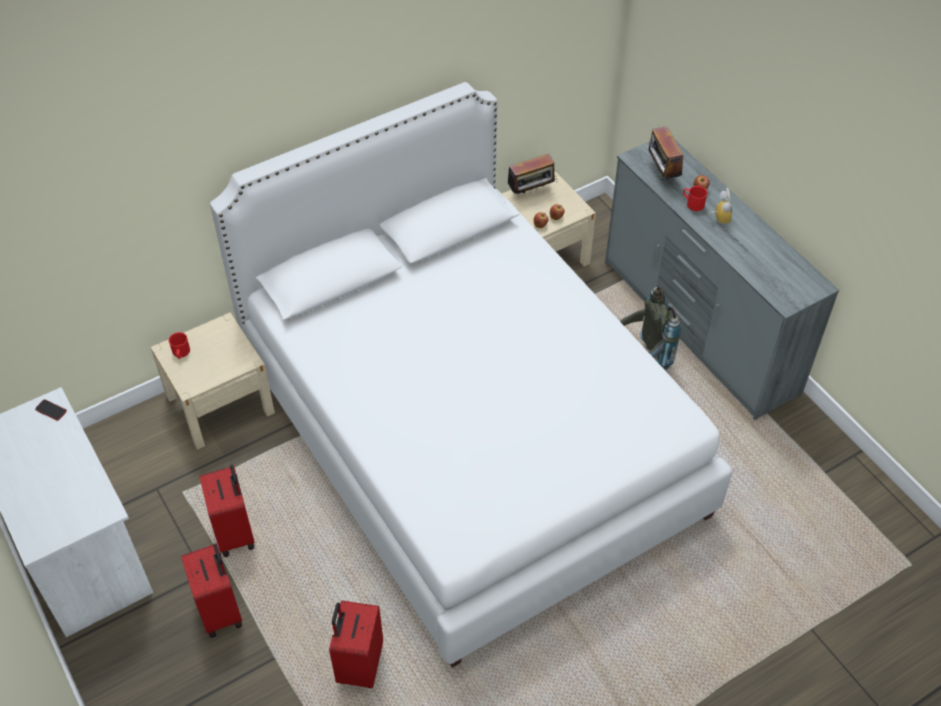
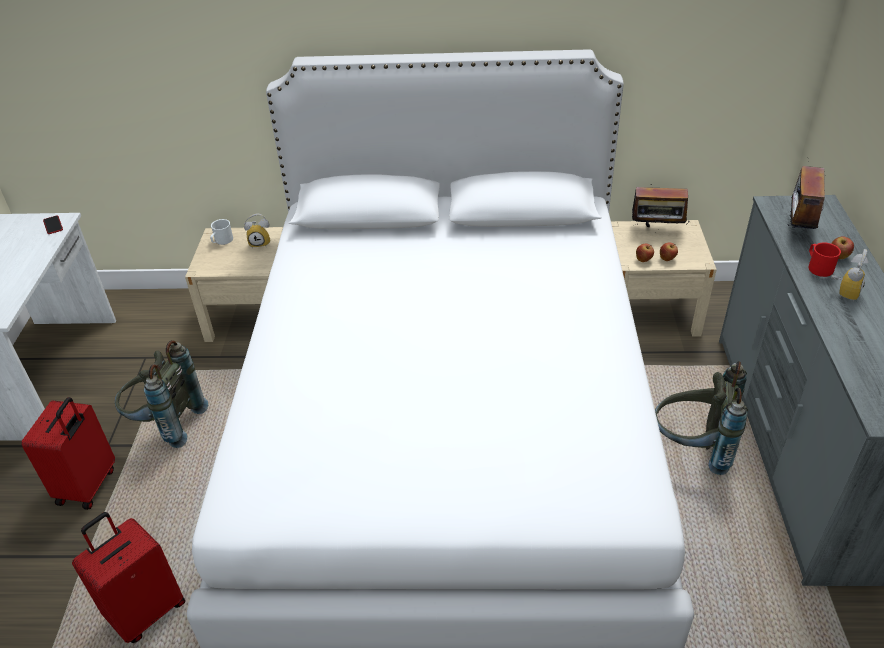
camera: 35 degrees right, 10 degrees down
red mug [169,332,190,359] -> white mug [210,219,233,245]
red suitcase [199,465,255,557] -> grey backpack [115,340,208,448]
none -> alarm clock [244,213,271,249]

